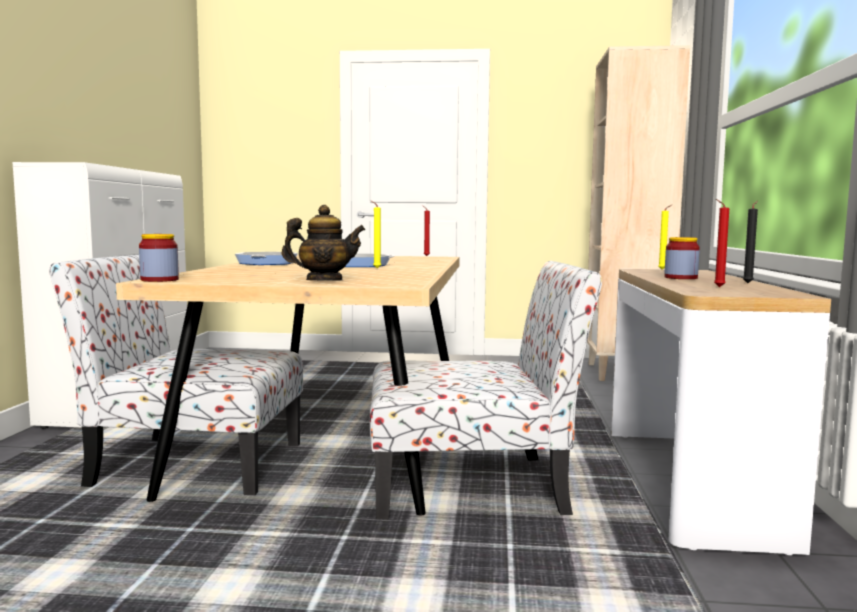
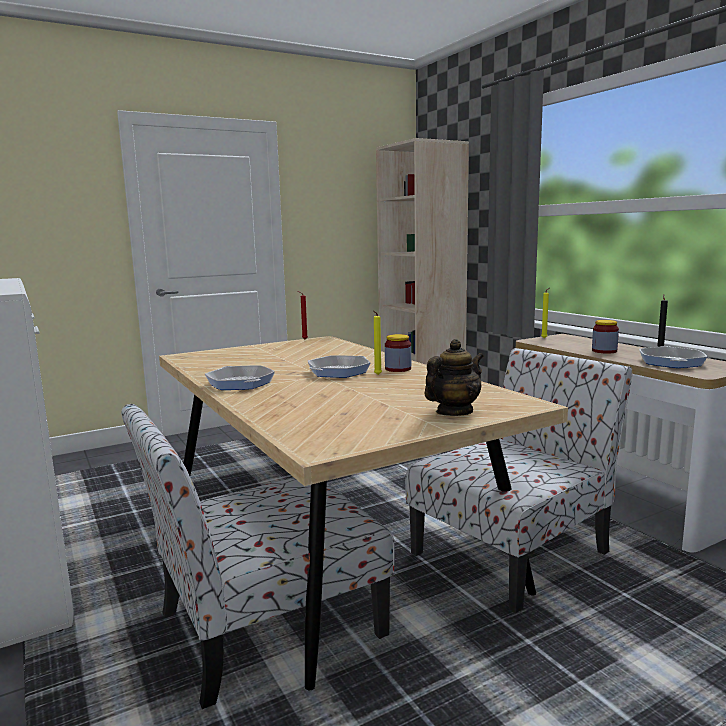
camera: 35 degrees left, 5 degrees up
jar [139,234,179,282] -> jar moved to [385,334,411,372]
red candle [714,199,729,287] -> frying pan [639,346,707,368]

